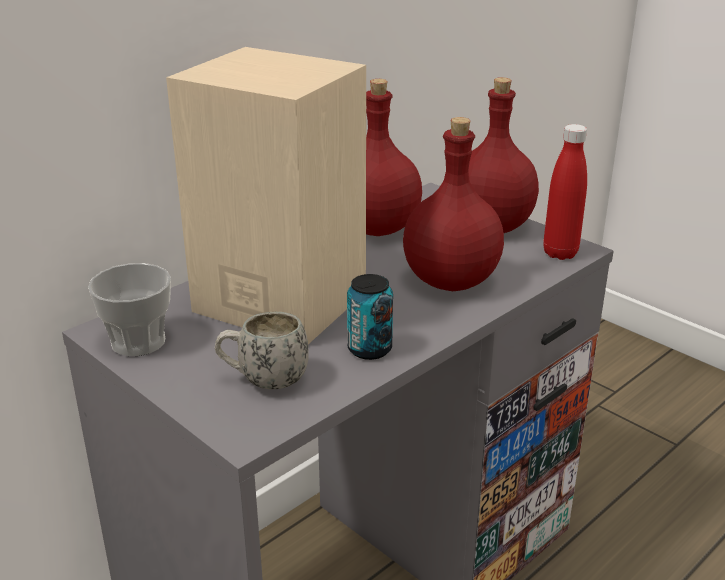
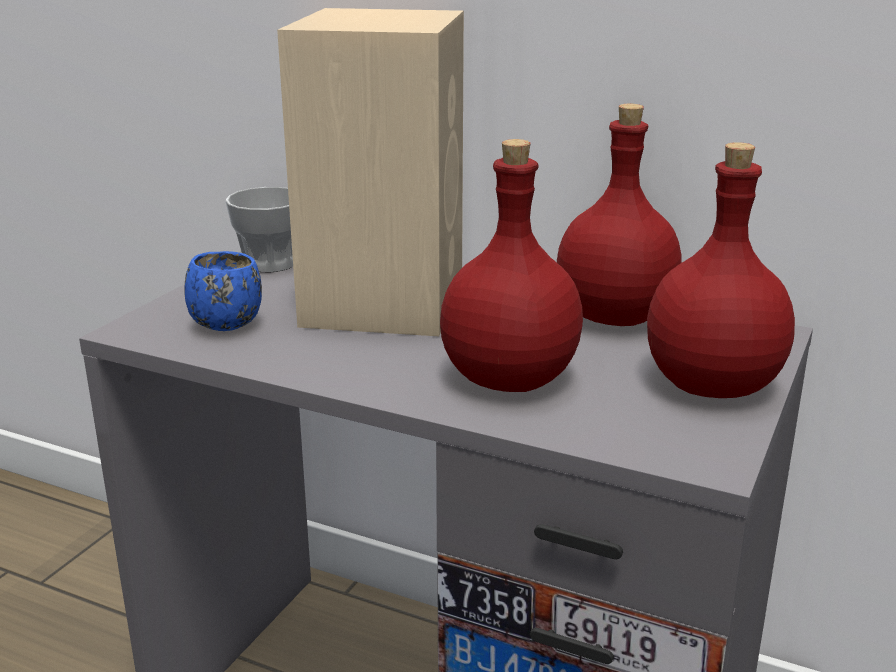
camera: 70 degrees right, 5 degrees down
white mug [214,312,309,389] -> blue mug [184,251,262,331]
can [347,274,393,360] -> none
red bottle [543,124,587,260] -> none

